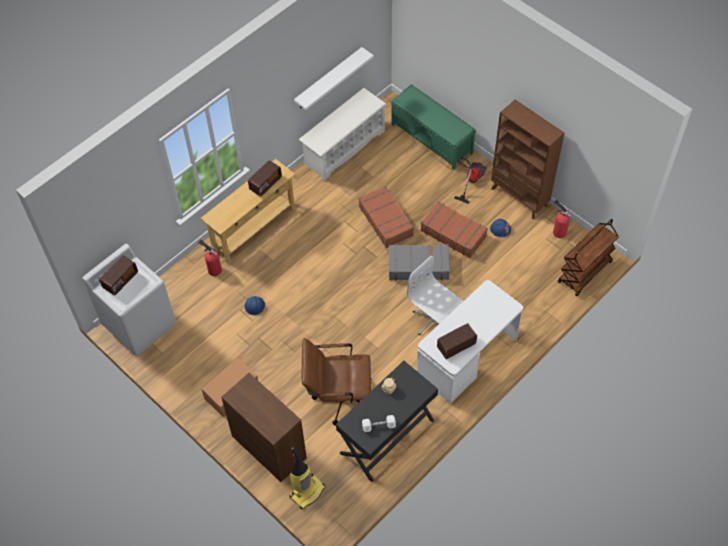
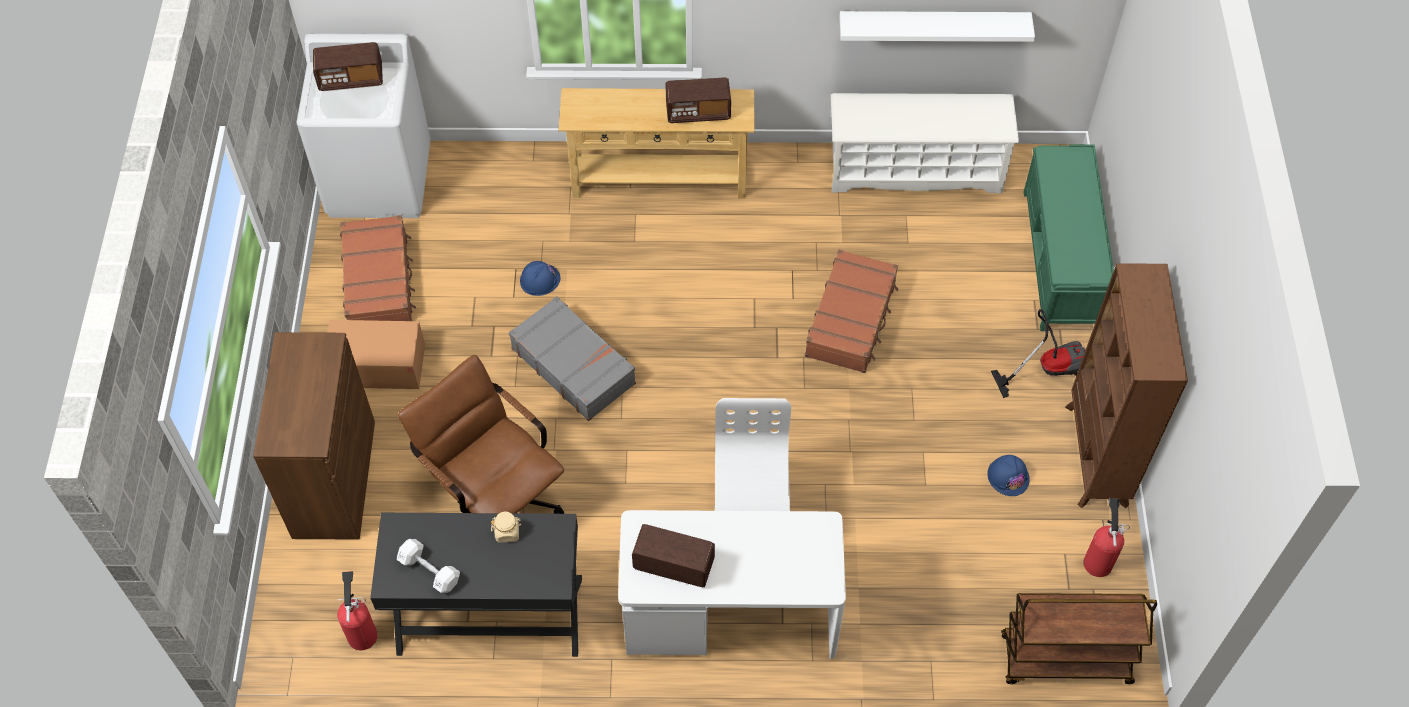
camera: 45 degrees right, 0 degrees up
fire extinguisher [198,240,222,276] -> fire extinguisher moved to [337,571,378,650]
vacuum cleaner [289,446,325,509] -> none
grey suitcase [389,244,450,281] -> grey suitcase moved to [509,296,636,421]
brown suitcase [421,201,488,258] -> brown suitcase moved to [340,215,416,321]

